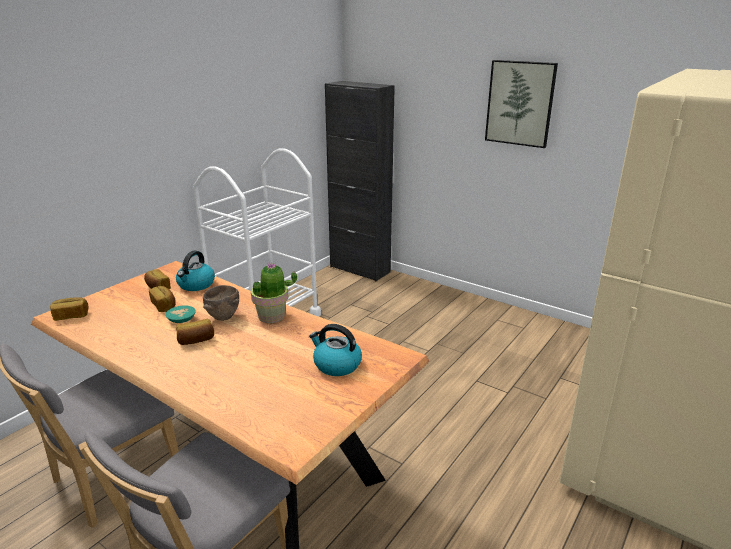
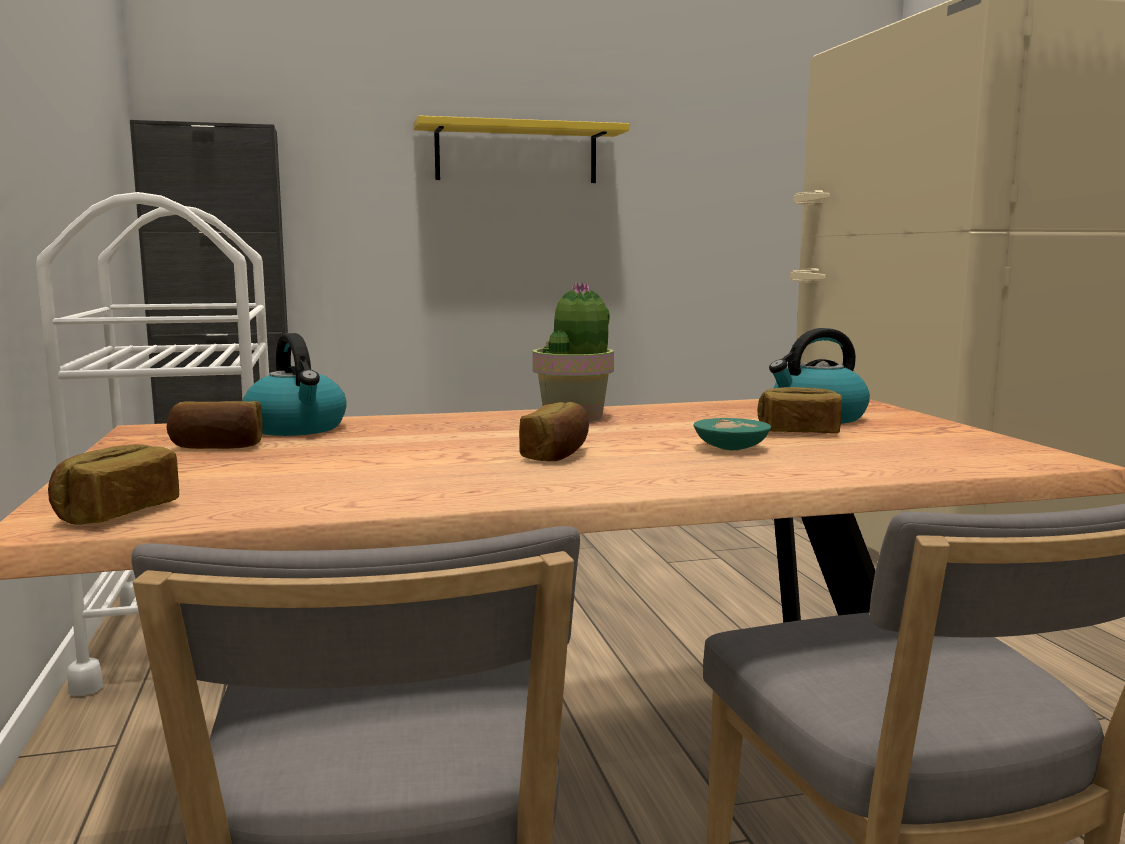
camera: 50 degrees left, 15 degrees down
bread [149,286,176,312] -> bread moved to [757,387,842,433]
turquoise bowl [165,305,196,323] -> turquoise bowl moved to [694,418,771,450]
brown bowl [203,285,239,321] -> none
picture [485,60,558,148] -> yellow shelf [413,116,629,183]

